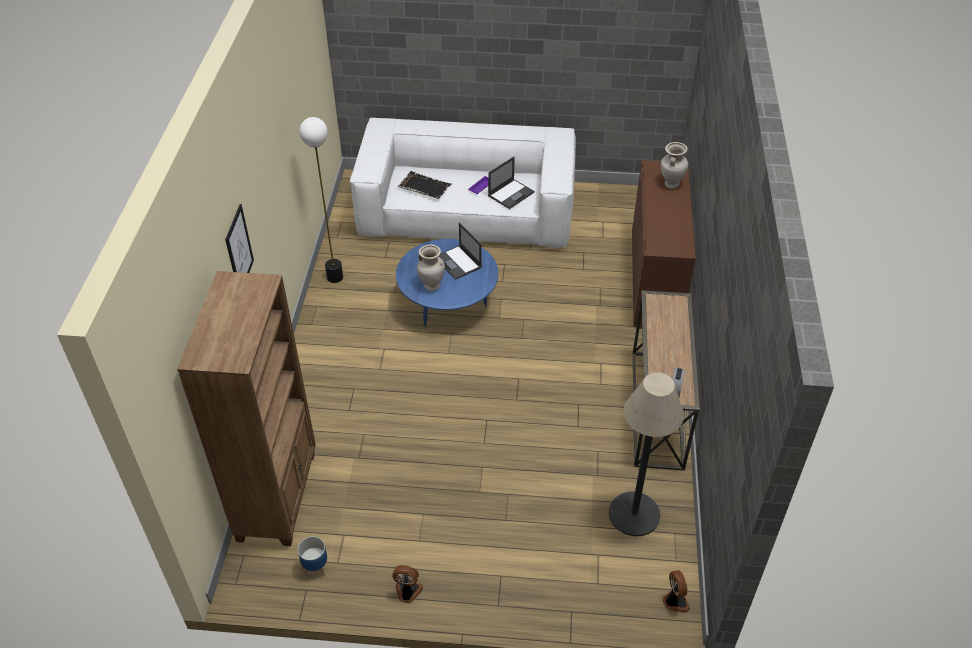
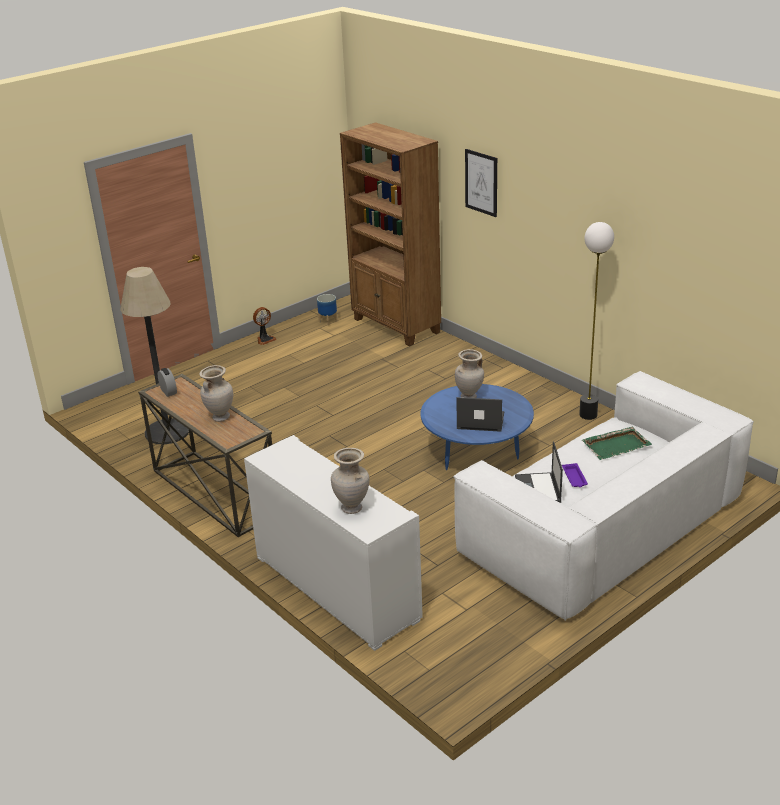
camera: 135 degrees right, 15 degrees down
black tray [397,171,452,199] -> green tray [582,426,652,460]
brown cabinet [632,160,696,329] -> white cabinet [244,435,423,651]
fan [662,570,690,612] -> none
none -> beige vase [199,365,233,422]

